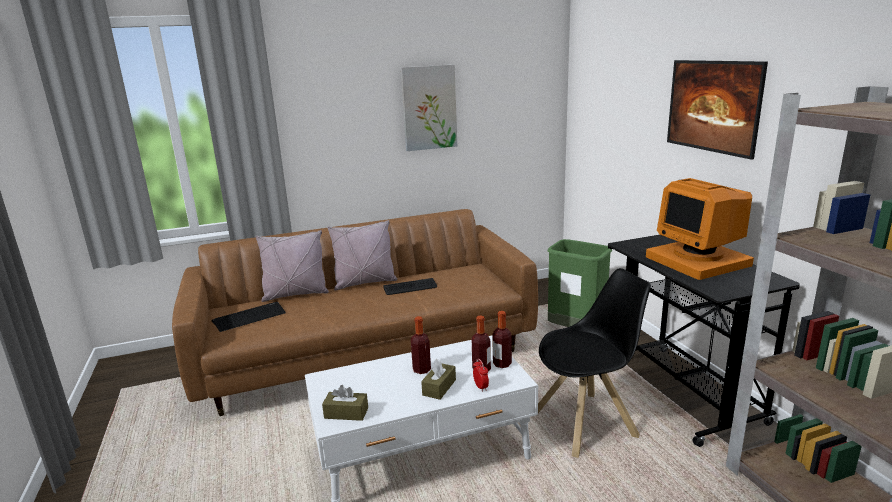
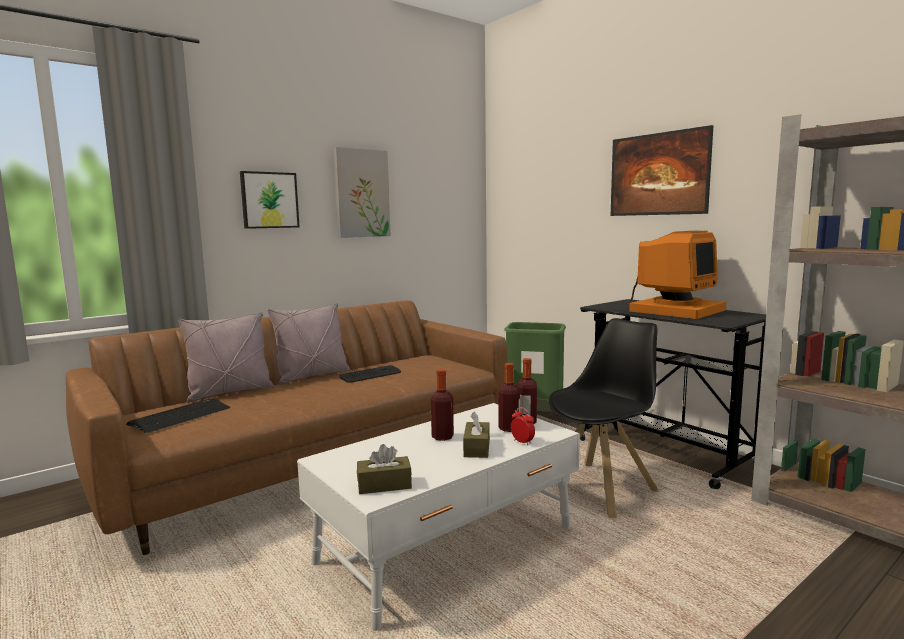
camera: 20 degrees left, 10 degrees down
monitor [646,178,754,280] -> monitor turned 90 degrees counterclockwise [628,231,726,319]
none -> picture [240,171,300,229]

